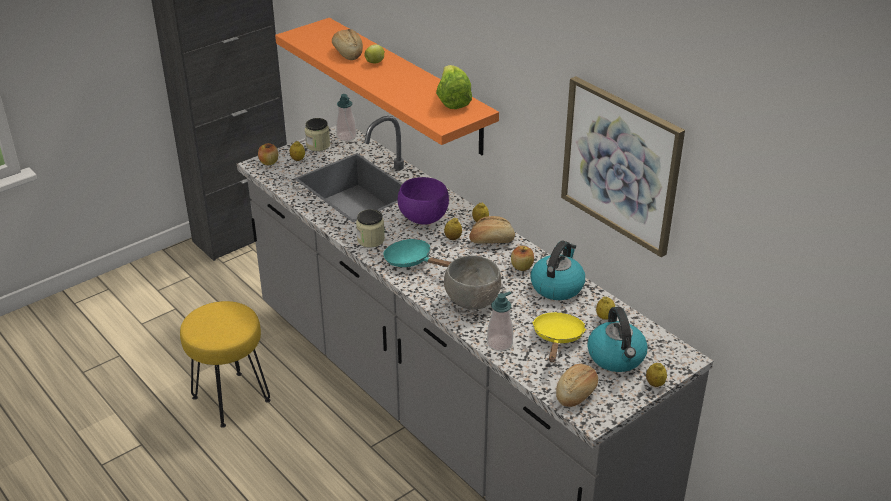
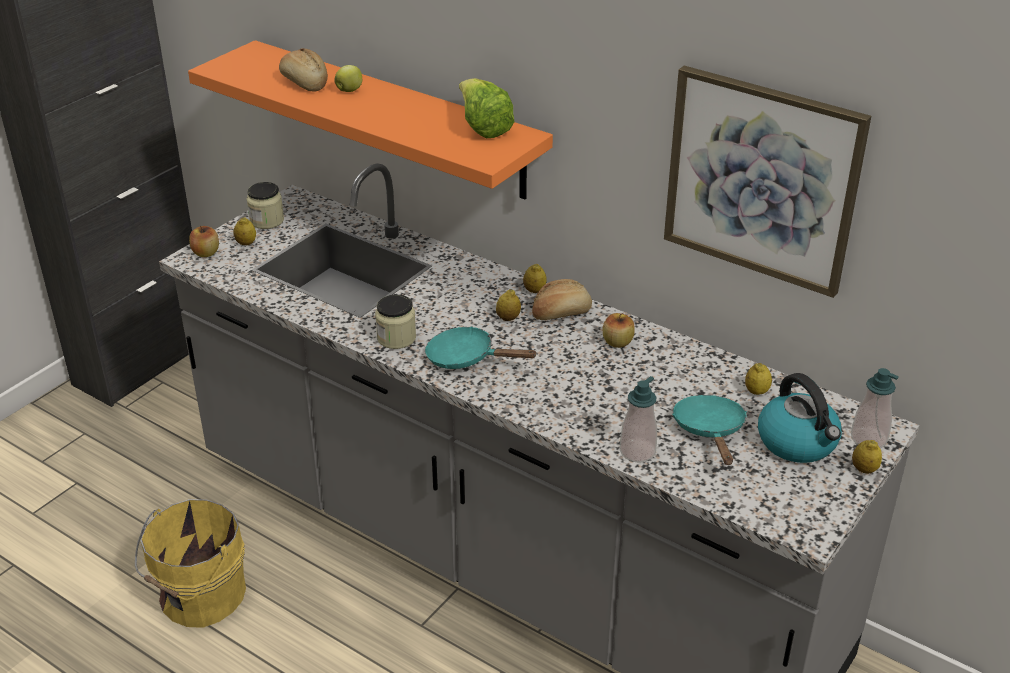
camera: 15 degrees left, 0 degrees up
yellow stool [180,301,270,428] -> yellow bucket [135,499,246,628]
soap dispenser [336,94,357,141] -> soap dispenser moved to [851,368,899,448]
purple bowl [398,177,449,225] -> none
grey bowl [444,255,501,310] -> none
kettle [530,241,585,300] -> none
yellow frying pan [532,312,586,362] -> turquoise frying pan [672,395,747,465]
bread [556,364,598,407] -> none

